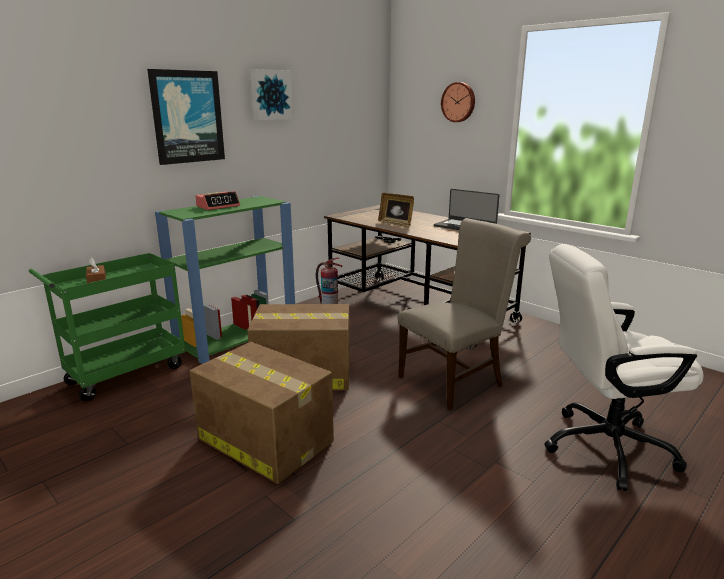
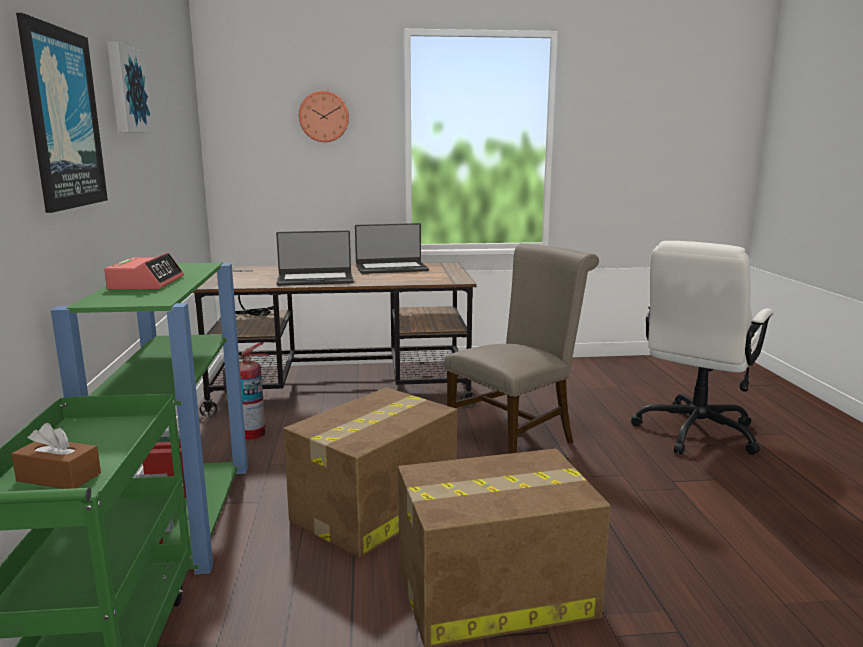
camera: 50 degrees left, 5 degrees down
picture frame [378,193,414,227] -> laptop [276,230,353,286]
beige chair [397,218,531,411] -> beige chair turned 45 degrees clockwise [444,243,599,454]

